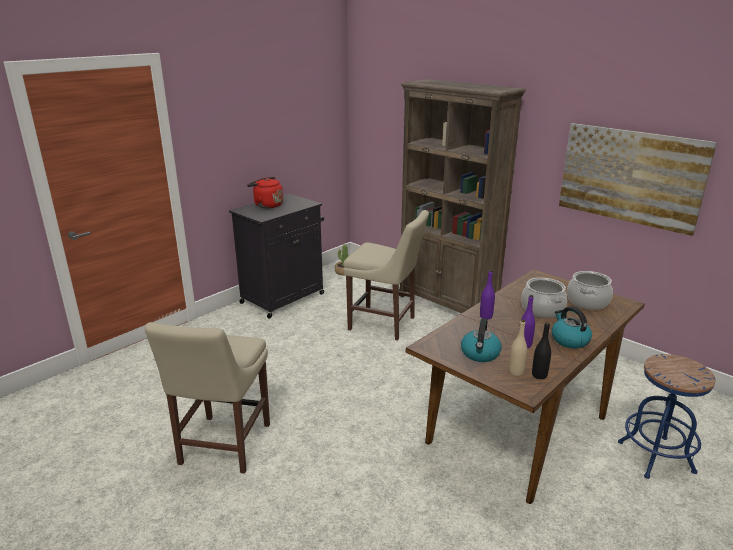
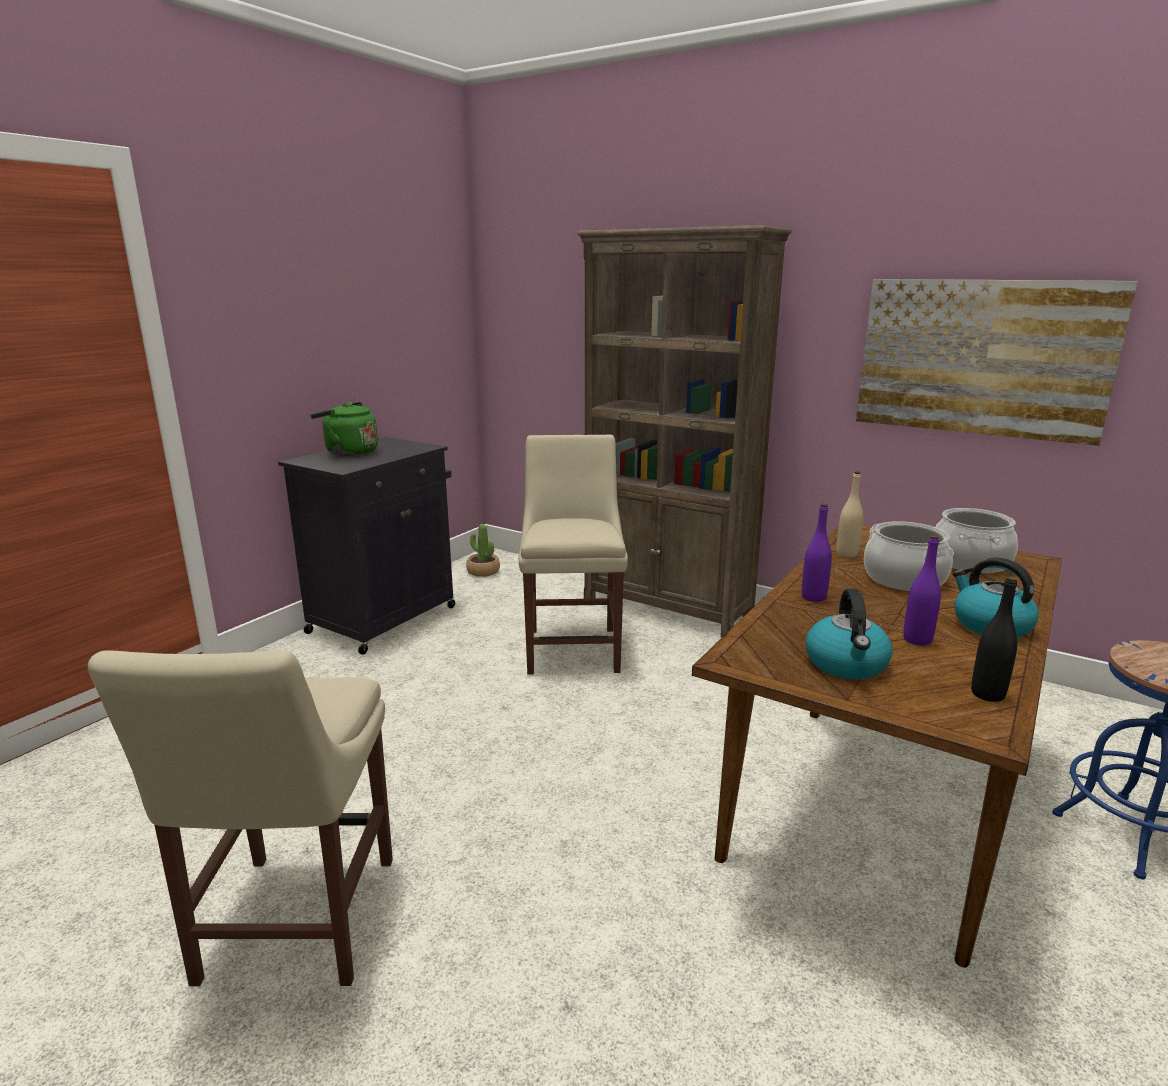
camera: 10 degrees left, 5 degrees down
red kettle [247,177,283,208] -> green kettle [310,402,378,456]
beige chair [343,210,429,340] -> beige chair turned 105 degrees counterclockwise [519,435,628,675]
beige bottle [509,319,527,376] -> beige bottle moved to [836,471,863,558]

